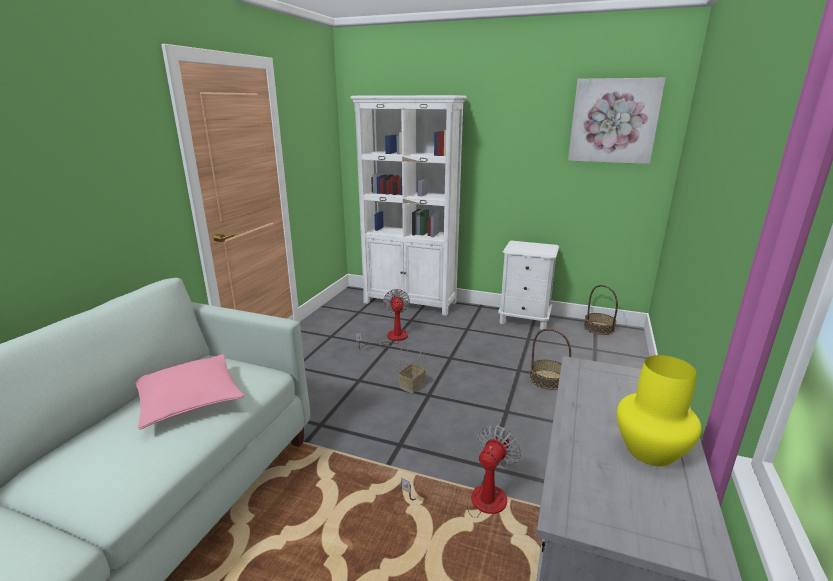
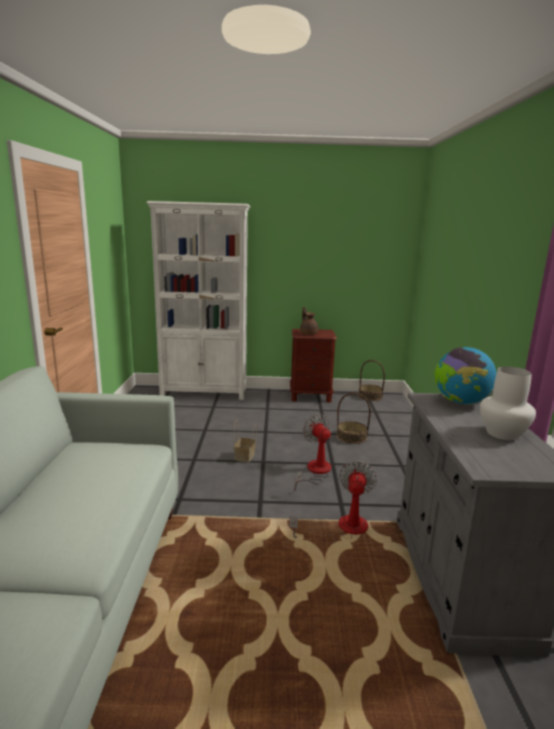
camera: 20 degrees left, 5 degrees down
pink pillow [135,354,244,430] -> none
fan [355,289,410,349] -> fan moved to [294,414,331,490]
white nightstand [498,240,559,330] -> brown nightstand [290,329,337,403]
picture [568,78,666,164] -> none
yellow vase [617,355,702,466] -> white vase [480,367,536,440]
none -> brown teapot [300,307,319,335]
none -> globe [434,347,497,405]

